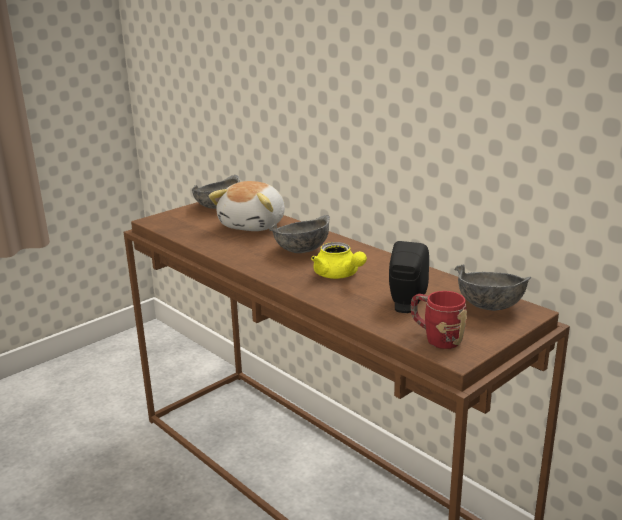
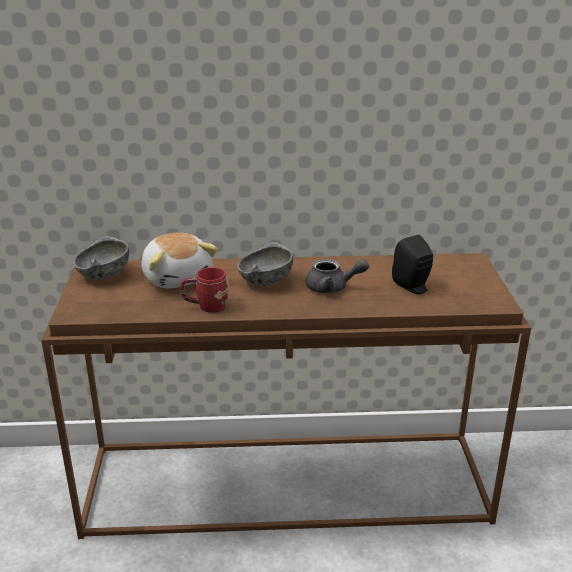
camera: 50 degrees left, 5 degrees up
yellow teapot [311,242,367,279] -> grey teapot [306,259,369,293]
red mug [411,291,467,349] -> red mug moved to [180,267,229,312]
grey bowl [455,264,531,311] -> none

